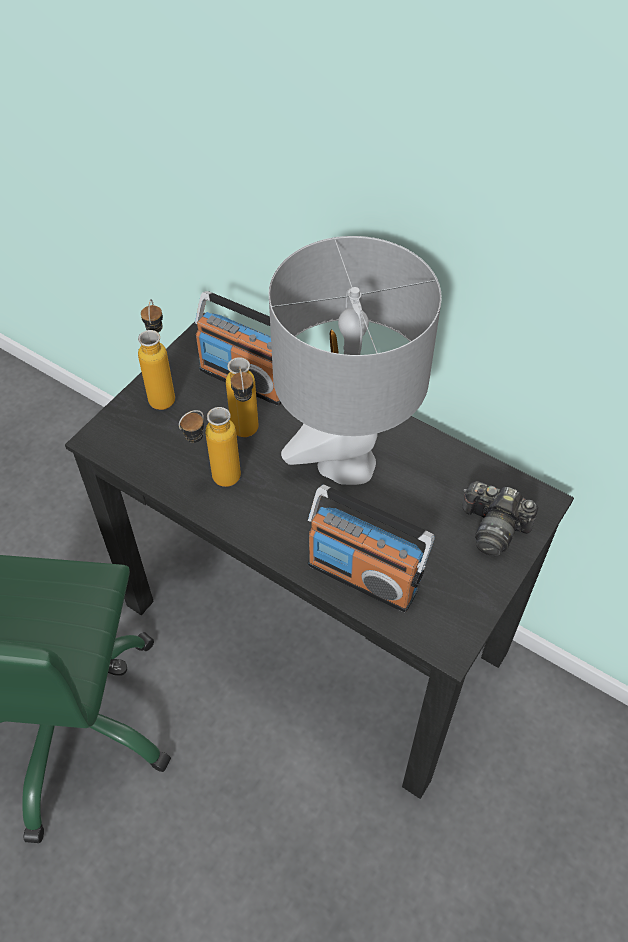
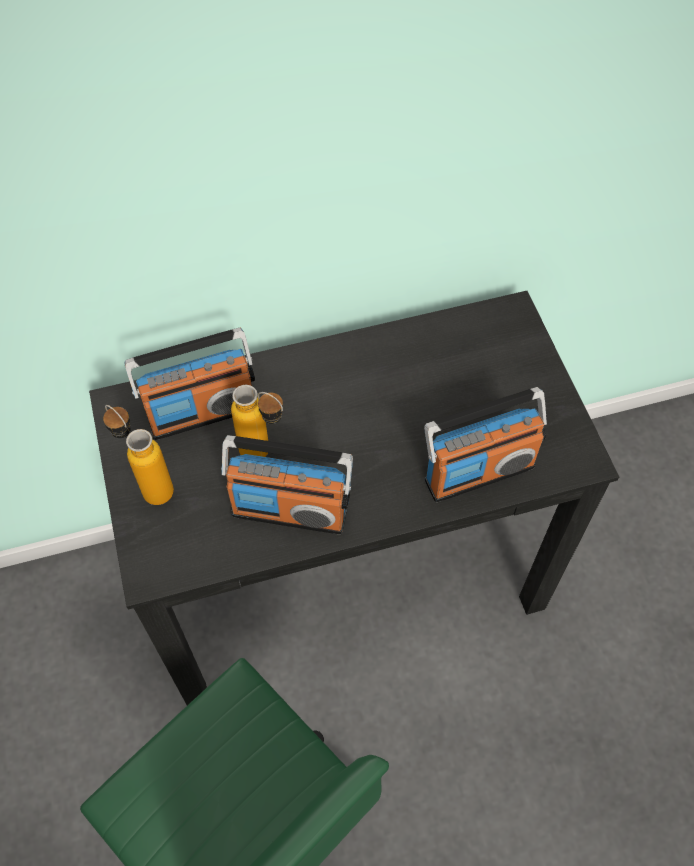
camera: 50 degrees left, 5 degrees up
bottle [179,407,241,487] -> radio [221,435,353,534]
grey table lamp [269,236,442,485] -> none
camera [462,481,538,556] -> none

